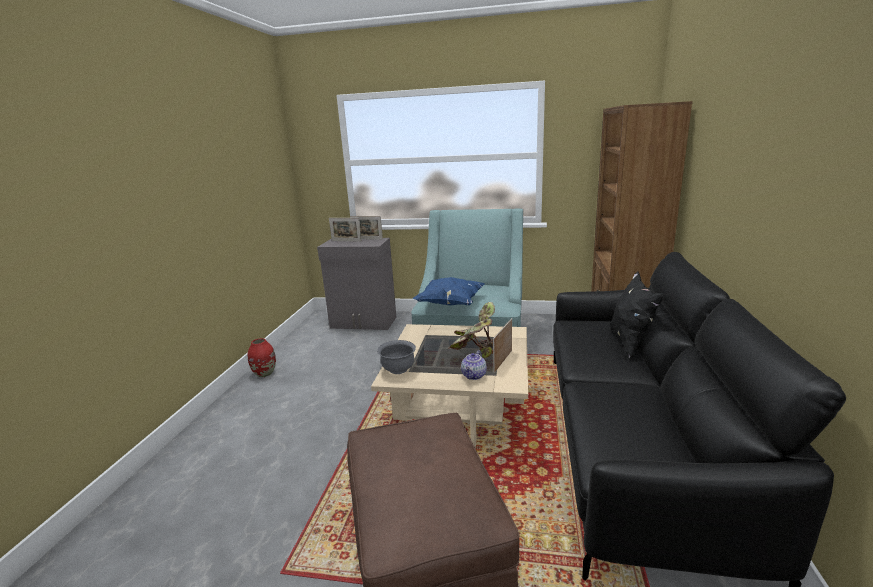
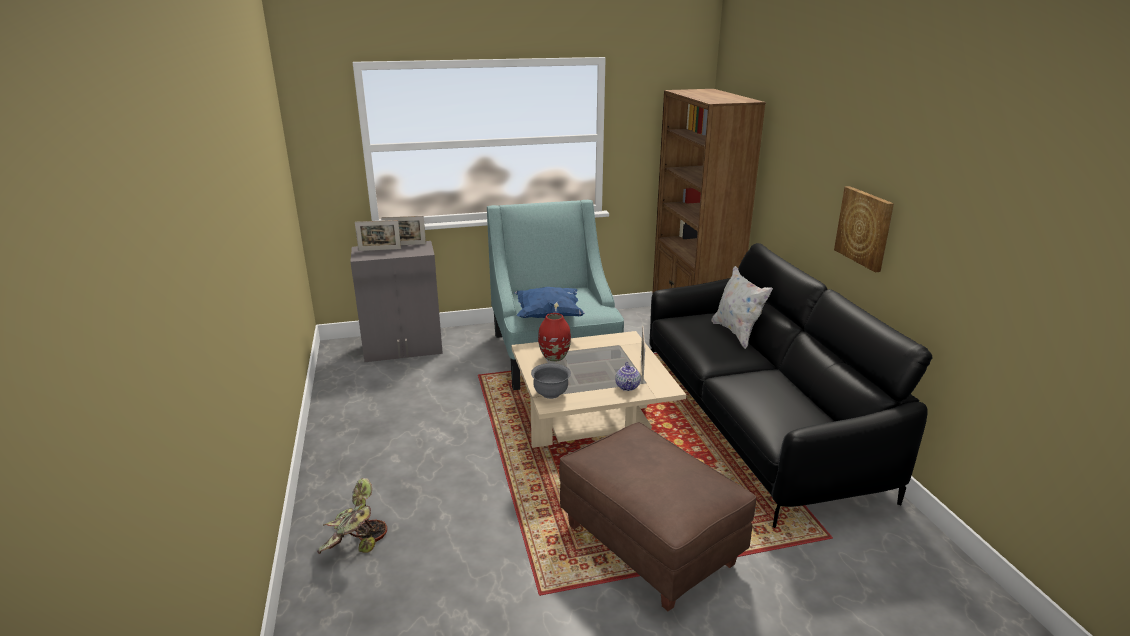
camera: 25 degrees left, 5 degrees up
red vase [247,338,276,377] -> red vase moved to [538,313,571,362]
potted plant [448,302,495,358] -> potted plant moved to [317,478,387,554]
black pillow [610,271,664,359] -> white pillow [712,266,773,349]
none -> picture [834,186,894,272]

